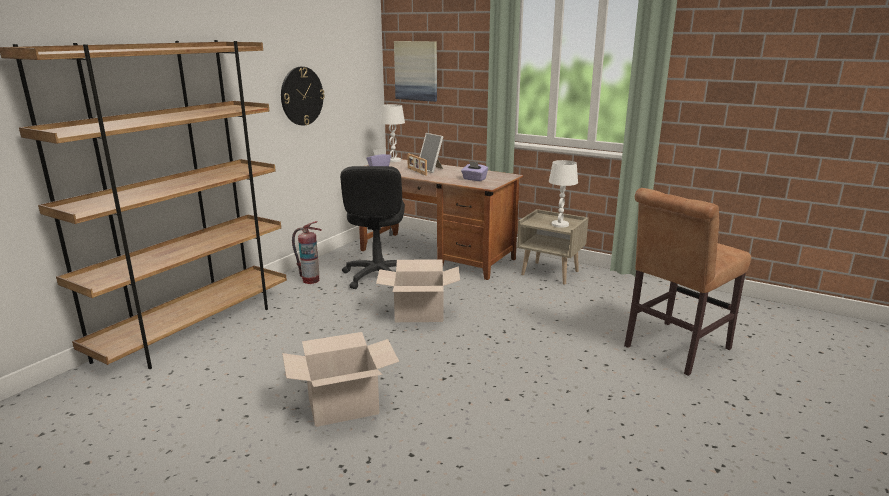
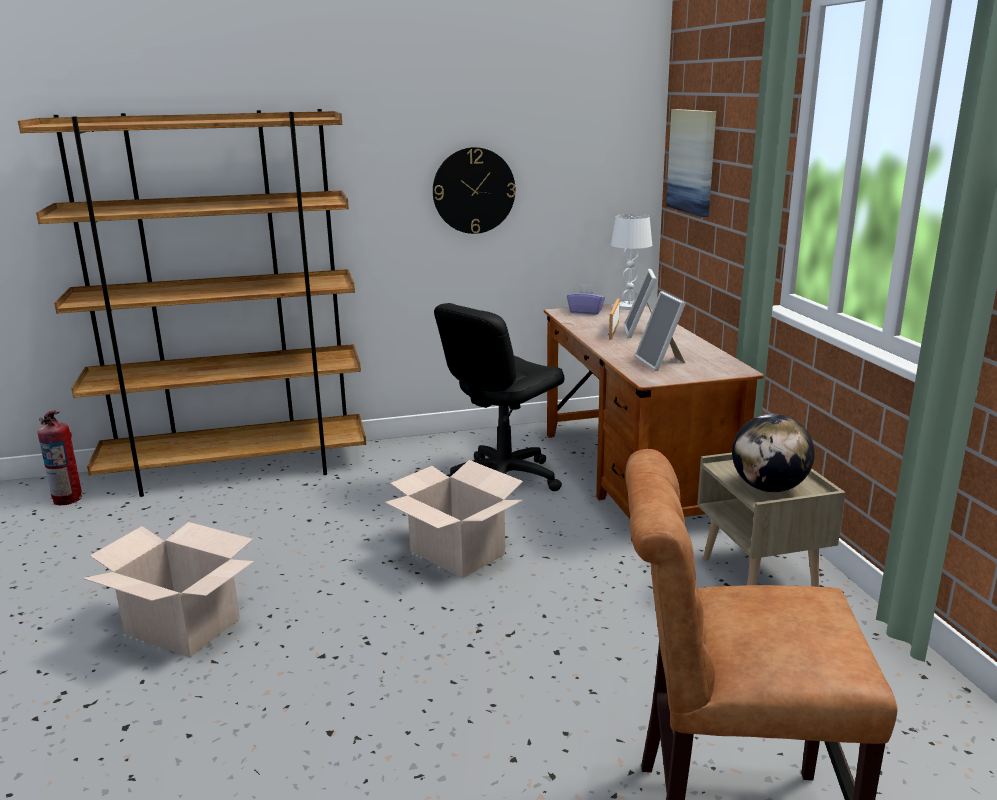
camera: 45 degrees right, 0 degrees up
fire extinguisher [292,221,322,284] -> fire extinguisher moved to [37,410,82,505]
purple tissue box [461,161,488,181] -> picture frame [635,291,686,371]
white table lamp [549,160,578,228] -> globe [732,414,815,492]

